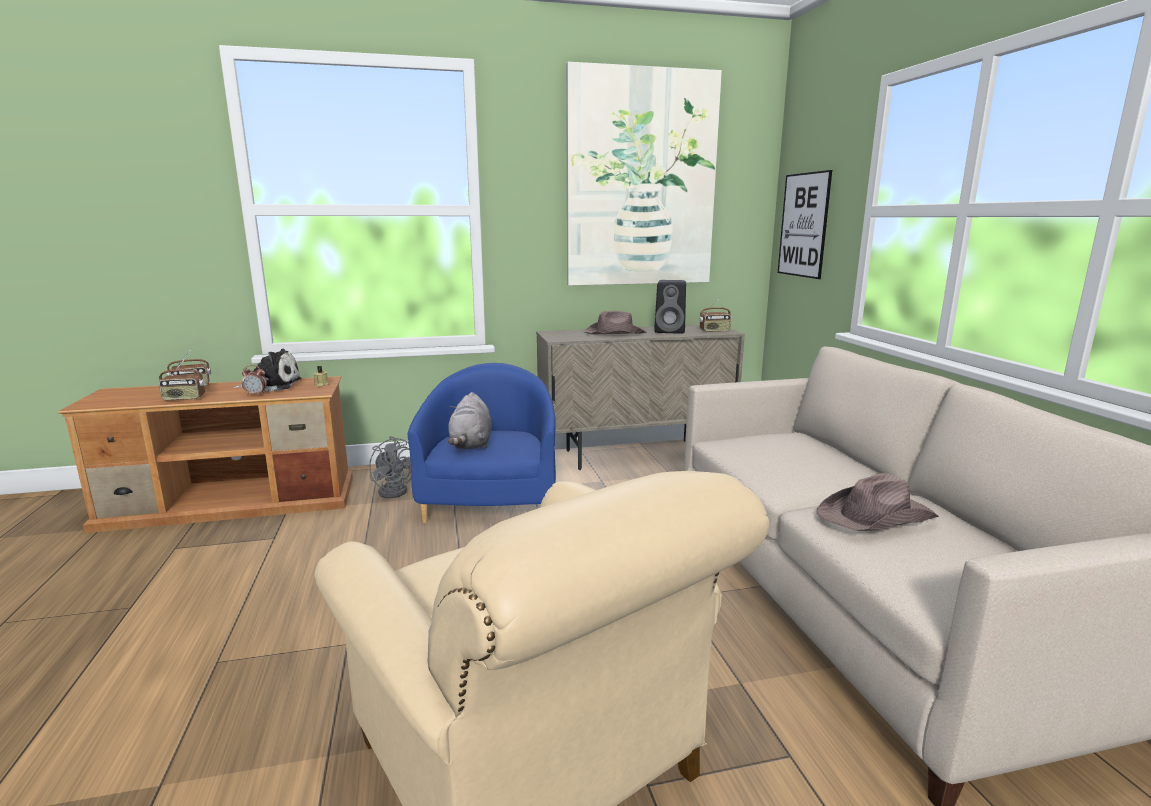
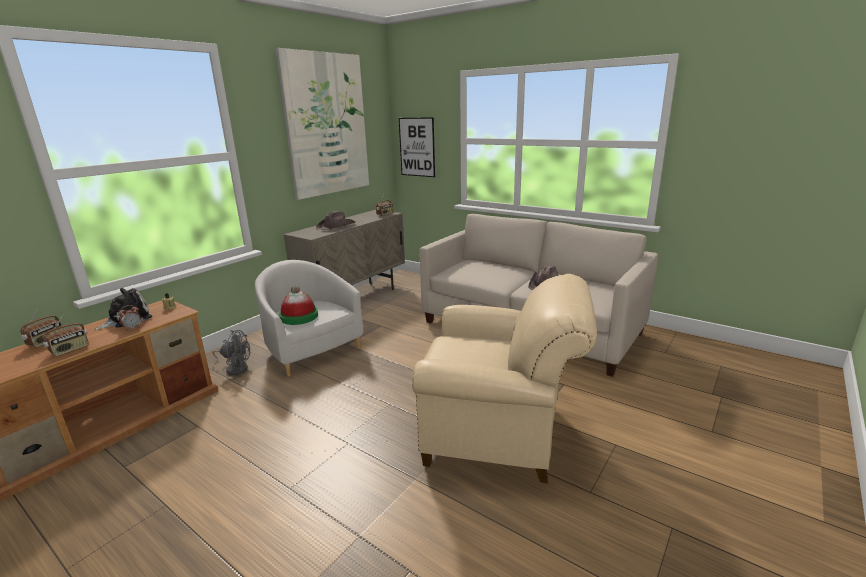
camera: 40 degrees left, 5 degrees up
blue armchair [408,363,556,523] -> white armchair [255,260,363,377]
grey plush toy [448,392,492,449] -> hat [279,286,318,325]
black speaker [654,280,686,334] -> none

